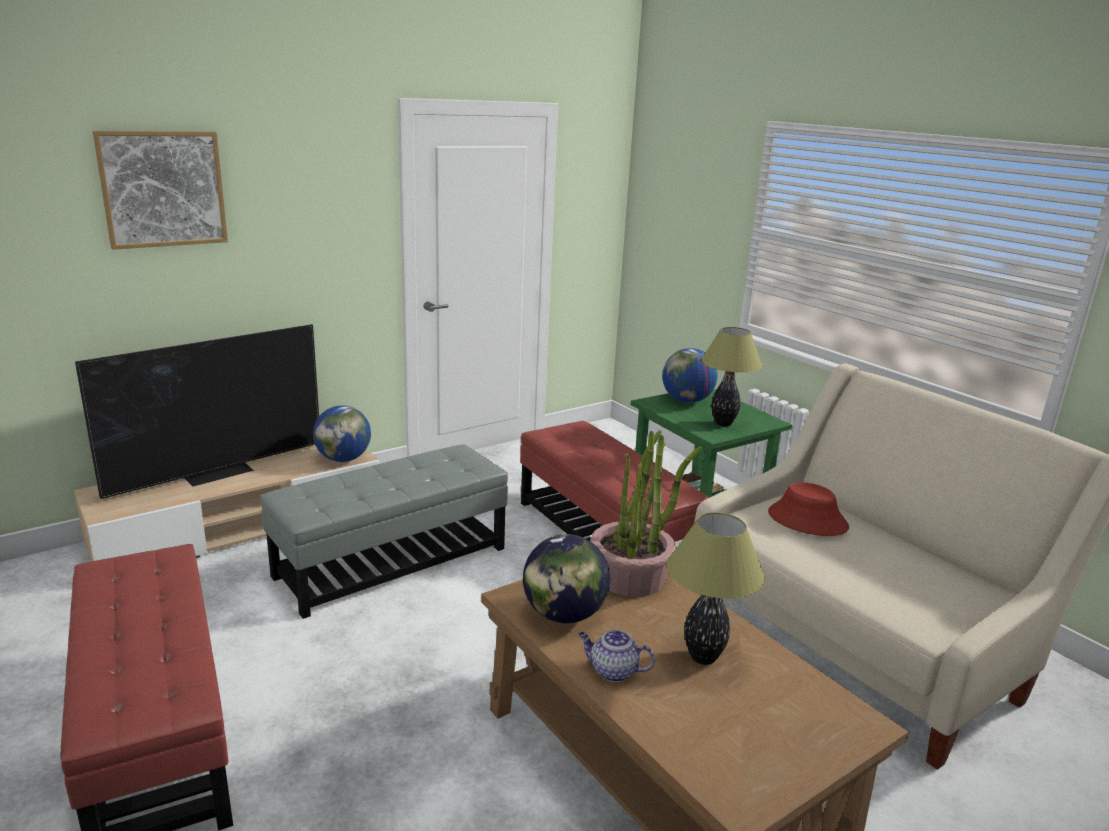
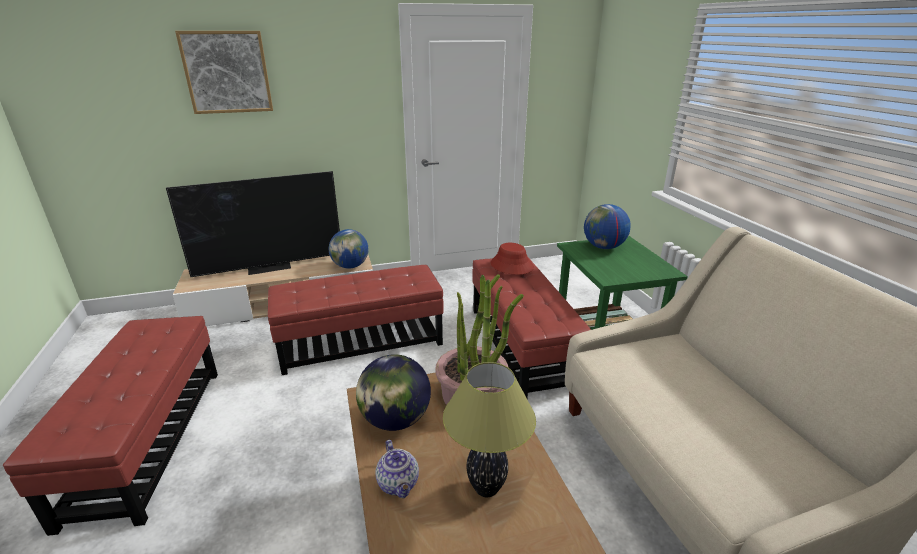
camera: 20 degrees right, 5 degrees up
grey ottoman [261,444,508,619] -> red ottoman [268,265,443,375]
teapot [578,630,655,682] -> teapot turned 150 degrees counterclockwise [375,440,419,498]
table lamp [701,327,762,427] -> none
red hat [768,482,849,536] -> red hat moved to [491,243,534,275]

